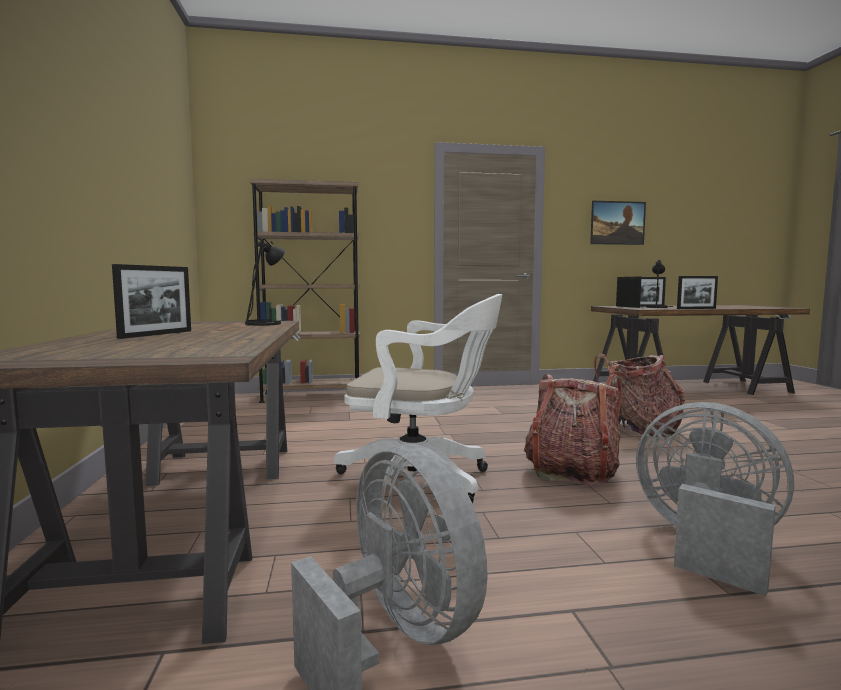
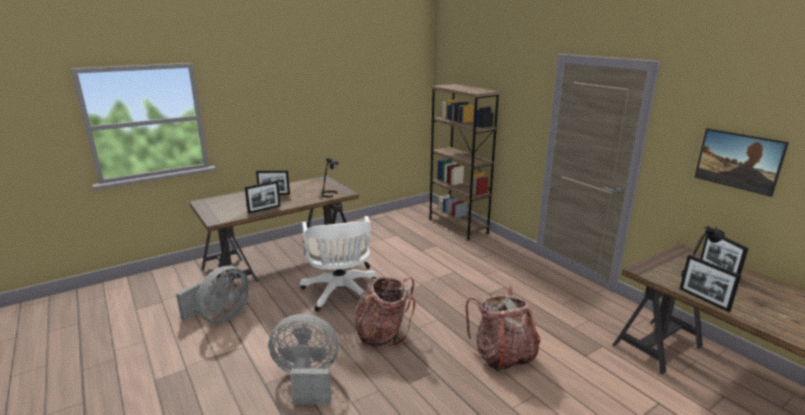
camera: 65 degrees right, 15 degrees up
picture frame [616,276,641,308] -> picture frame moved to [245,181,281,214]
grey fan [636,402,794,596] -> grey fan turned 105 degrees counterclockwise [269,314,339,405]

